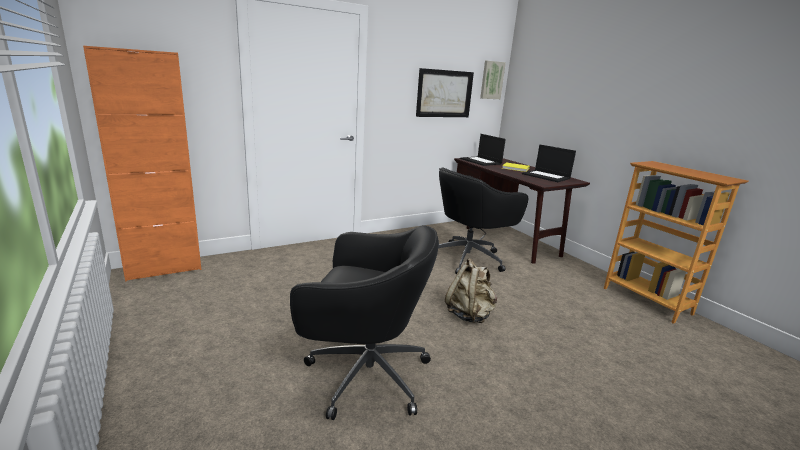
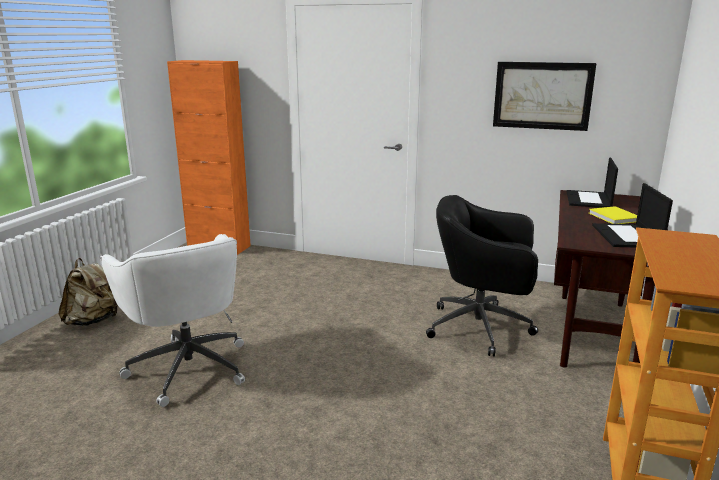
camera: 50 degrees right, 0 degrees up
black office chair [290,225,439,420] -> white office chair [101,234,245,407]
beige backpack [445,258,497,323] -> beige backpack moved to [59,258,118,326]
picture [480,61,506,99] -> none

